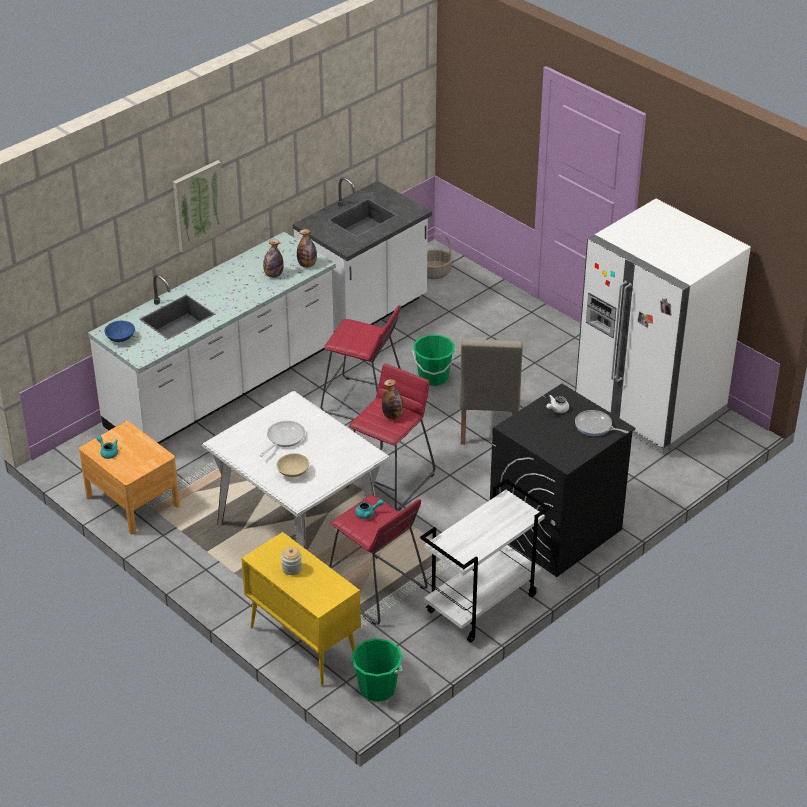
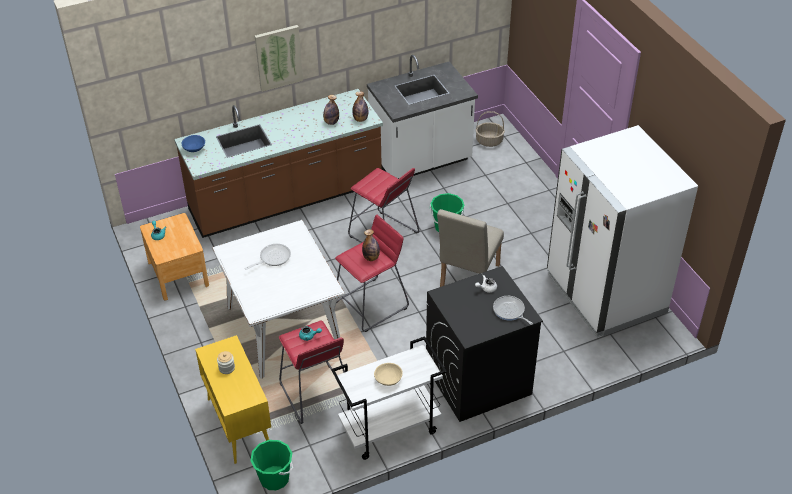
camera: 20 degrees right, 5 degrees up
white counter [88,232,336,444] -> brown counter [174,89,383,238]
beige bowl [276,453,309,477] -> beige bowl moved to [374,363,403,386]

